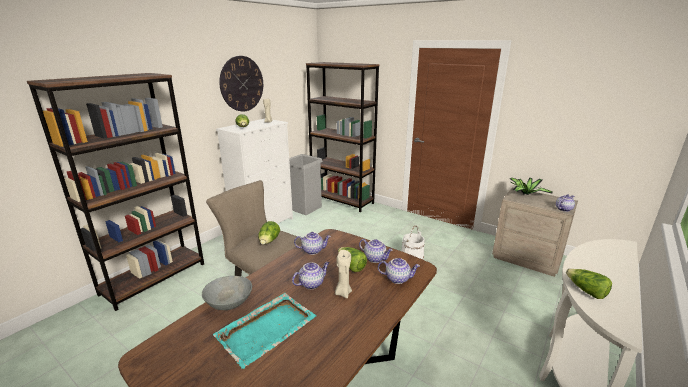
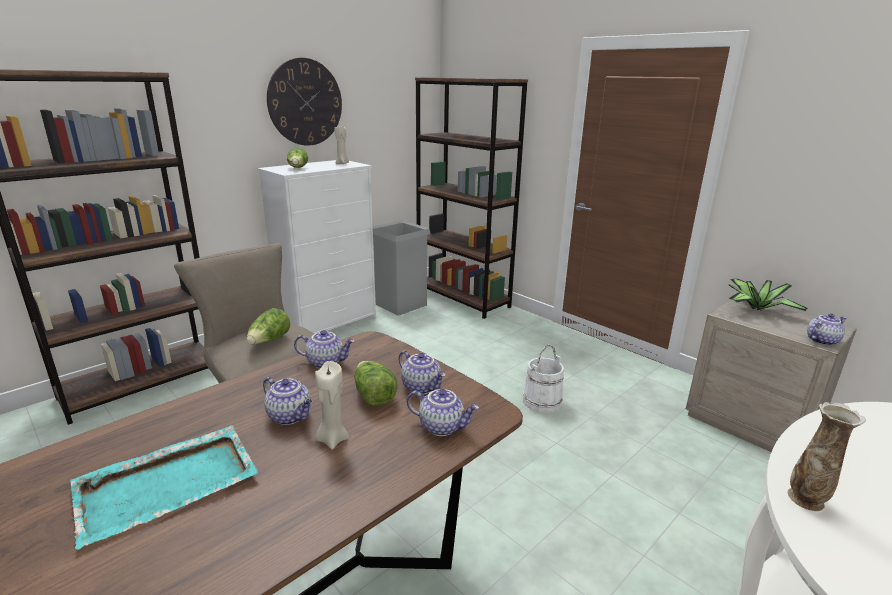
camera: 10 degrees right, 0 degrees up
grey bowl [202,276,252,310] -> none
teapot [292,262,329,289] -> teapot turned 60 degrees clockwise [263,377,312,425]
lettuce [566,269,612,299] -> vase [788,402,866,511]

